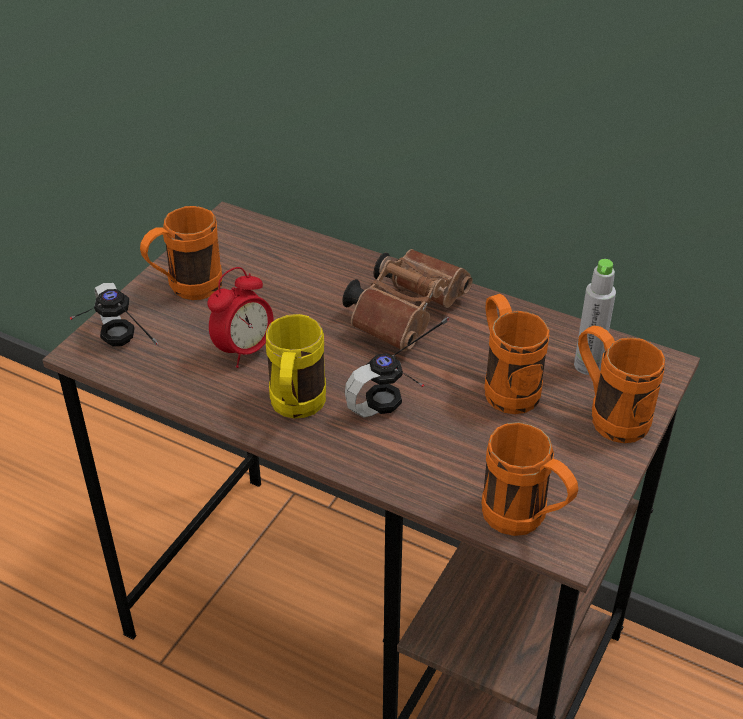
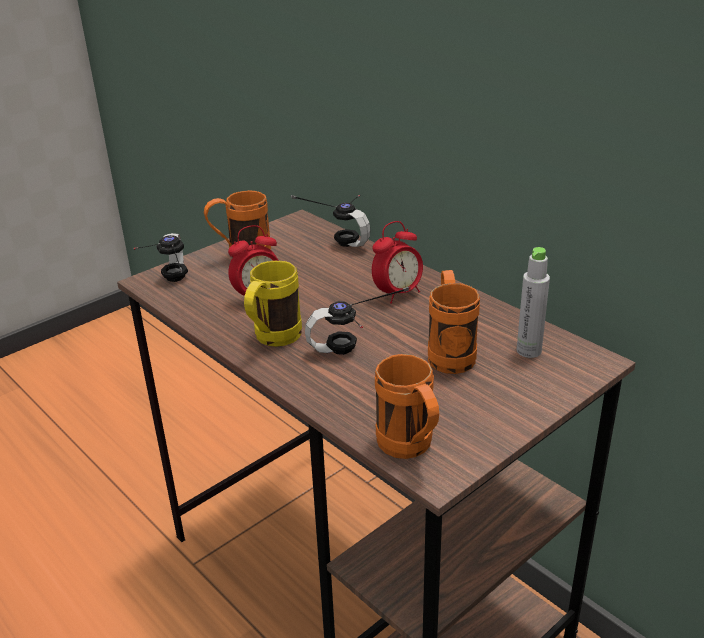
camera: 20 degrees right, 10 degrees down
brown binoculars [342,249,473,351] -> alarm clock [372,221,423,304]
orange mug [578,326,665,443] -> none
none -> headphones [291,195,370,247]

